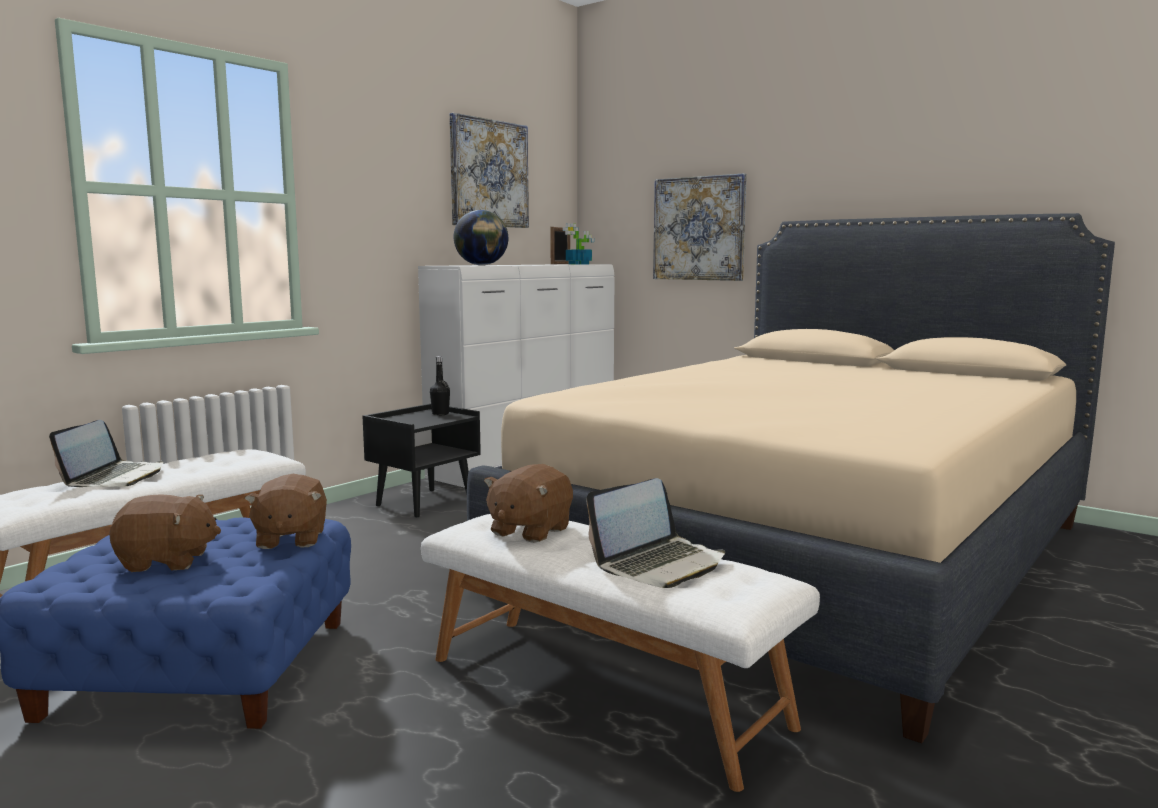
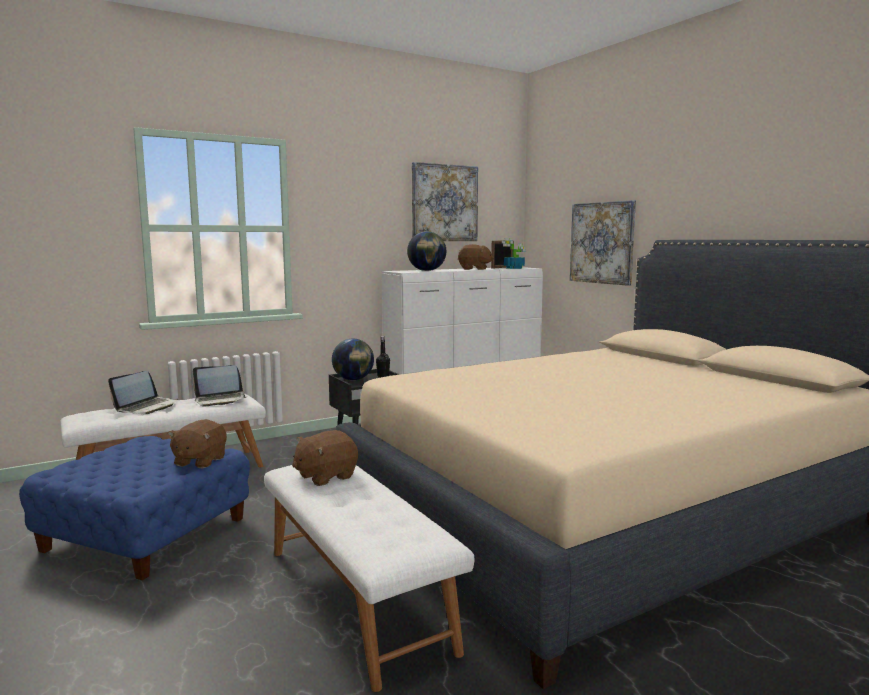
camera: 20 degrees right, 0 degrees up
brown plush toy [109,494,221,572] -> brown plush toy moved to [458,244,494,270]
laptop [586,478,725,588] -> laptop moved to [193,365,246,407]
none -> globe [332,339,374,380]

